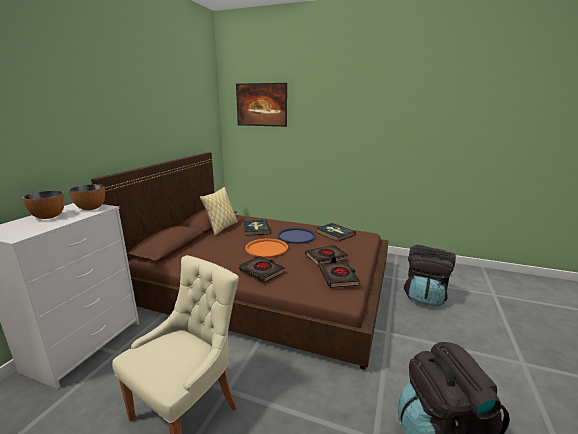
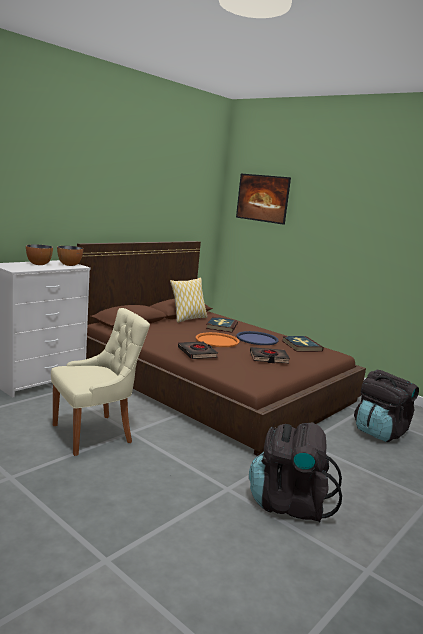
camera: 20 degrees right, 5 degrees down
black book [320,262,360,288] -> none

